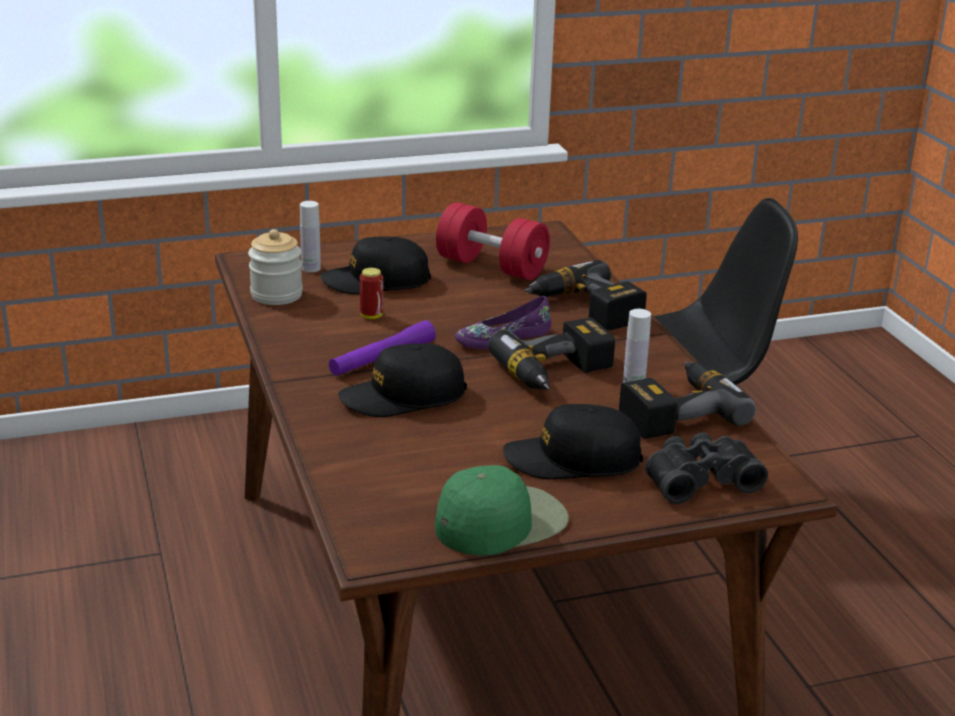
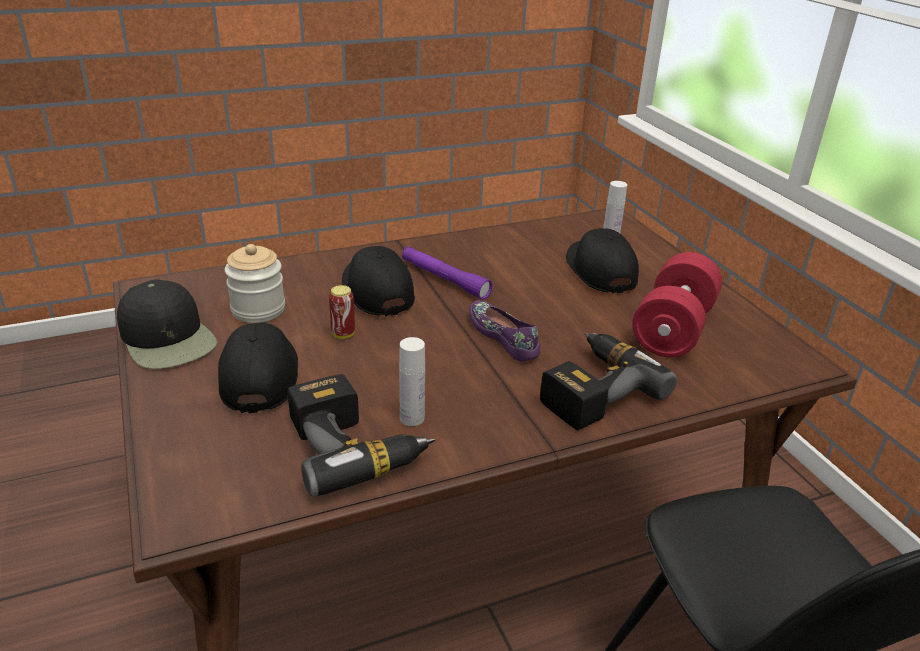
camera: 85 degrees right, 5 degrees up
jar [248,229,303,305] -> jar moved to [225,244,285,323]
can [360,268,383,319] -> can moved to [329,285,355,339]
green cap [435,465,569,556] -> black cap [117,279,217,369]
power drill [488,317,615,390] -> none
black binoculars [645,432,768,504] -> none

